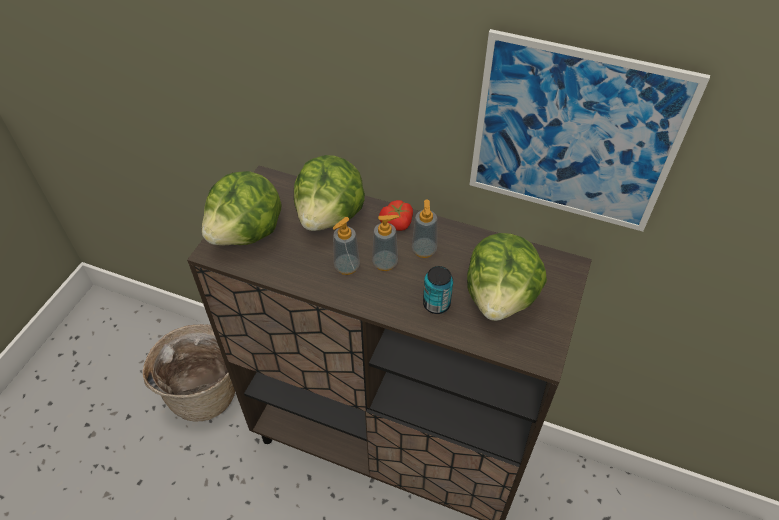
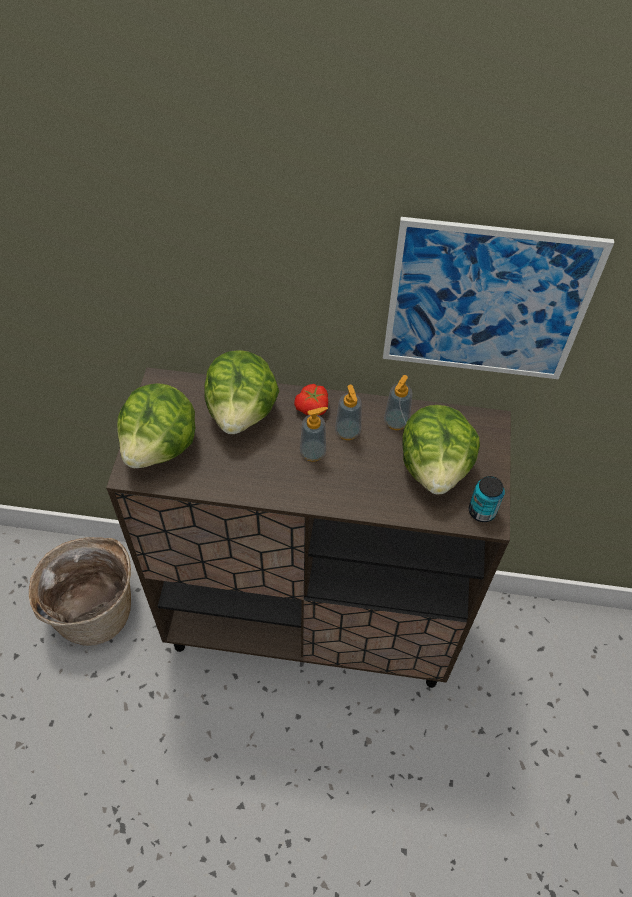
camera: 15 degrees left, 5 degrees up
soap dispenser [332,217,360,275] -> soap dispenser moved to [384,375,413,430]
can [423,266,453,314] -> can moved to [468,476,505,522]

